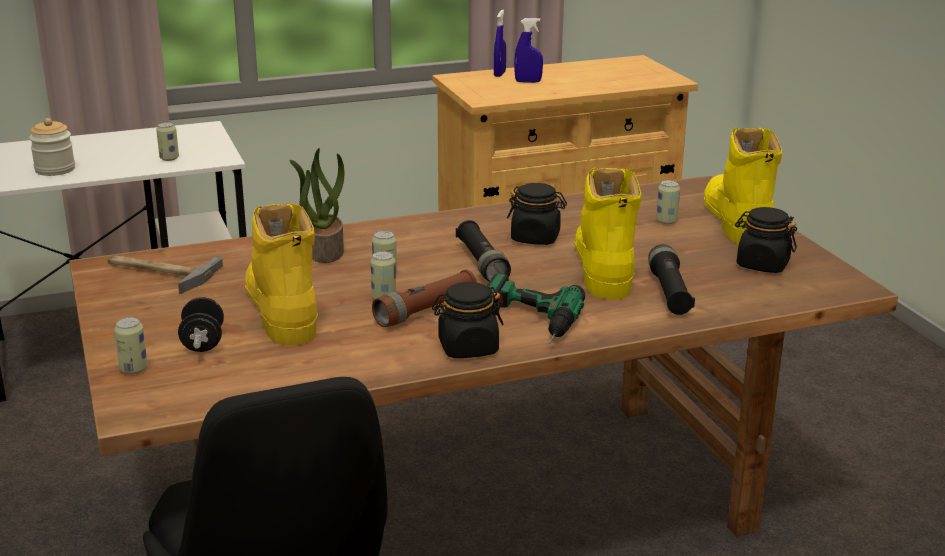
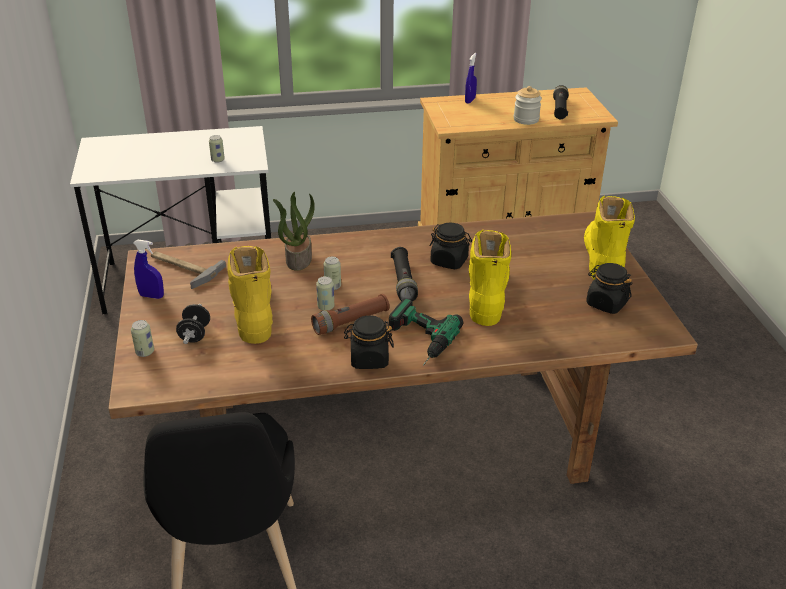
camera: 10 degrees right, 10 degrees up
jar [29,118,75,176] -> jar moved to [514,86,542,125]
blue spray bottle [514,18,543,83] -> blue spray bottle moved to [133,240,164,299]
black flashlight [648,244,695,315] -> black flashlight moved to [553,85,569,119]
can [656,180,680,224] -> none

